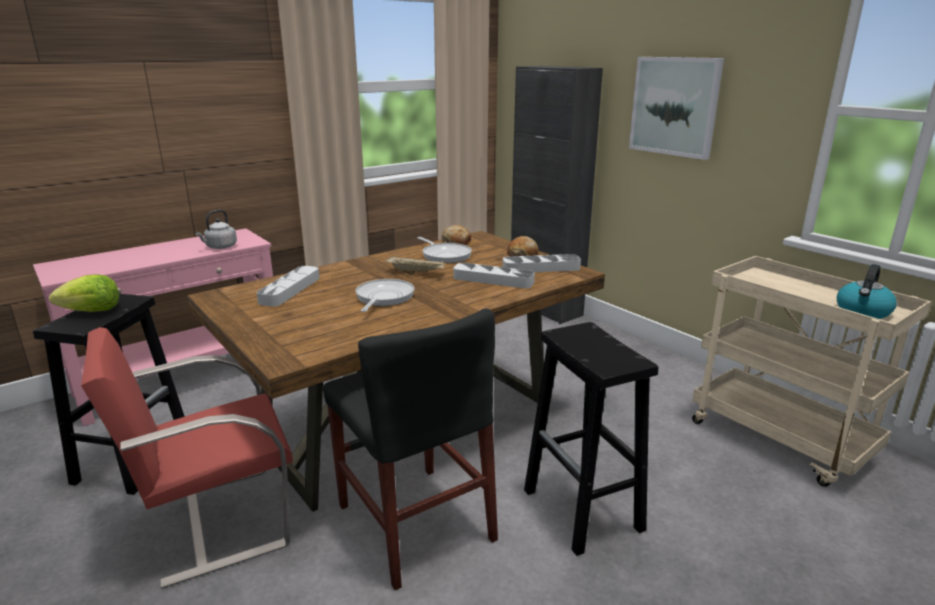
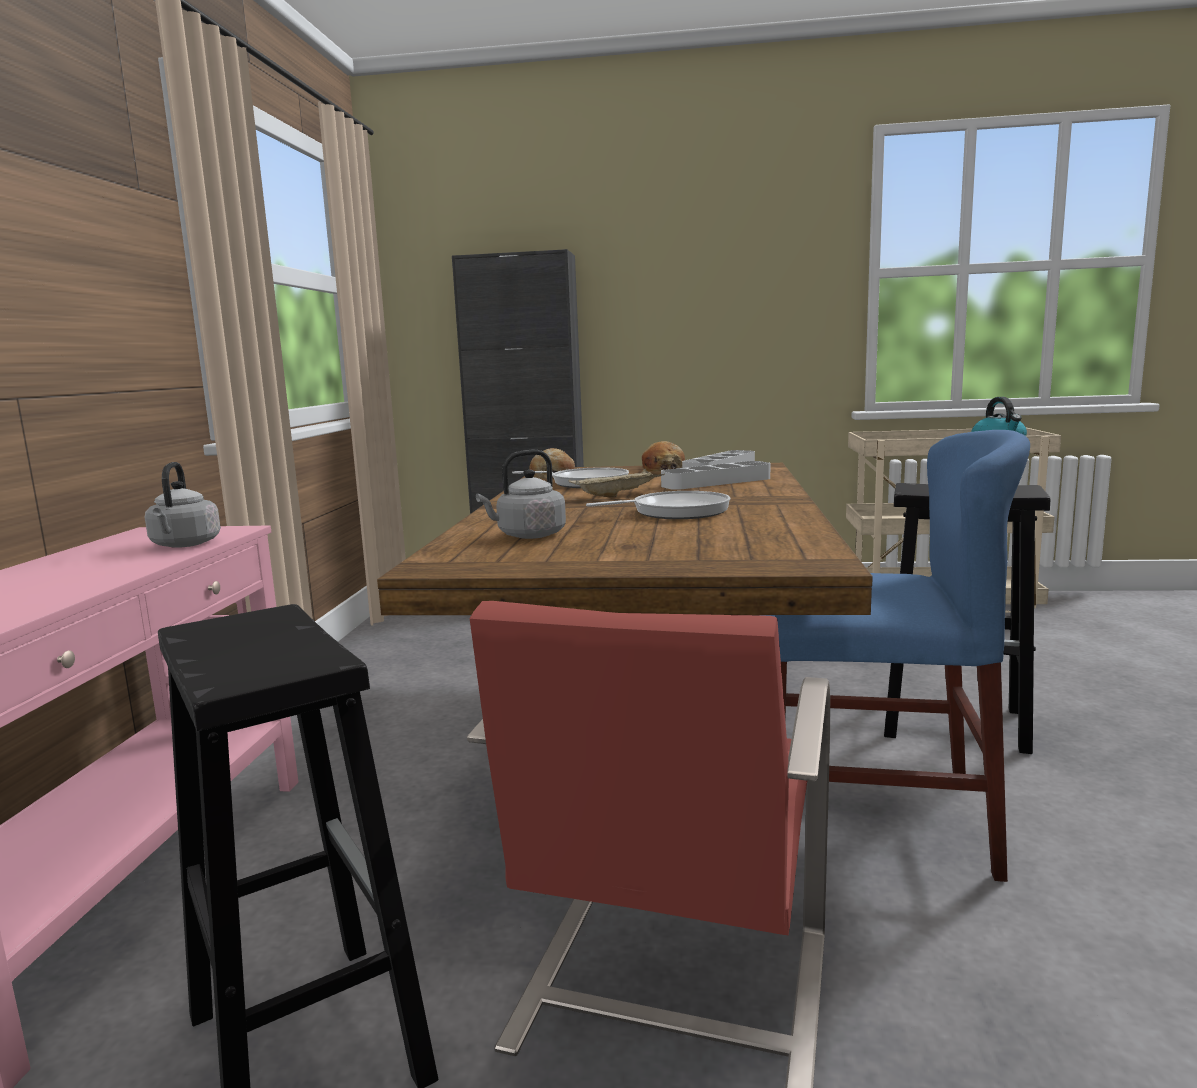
camera: 45 degrees left, 10 degrees down
lettuce [49,274,119,312] -> none
grey tray [257,266,320,307] -> grey kettle [476,450,566,539]
black chair [323,308,498,590] -> blue chair [761,430,1030,882]
frying pan [355,279,414,312] -> frying pan turned 105 degrees clockwise [586,491,730,519]
picture [629,57,724,160] -> none

